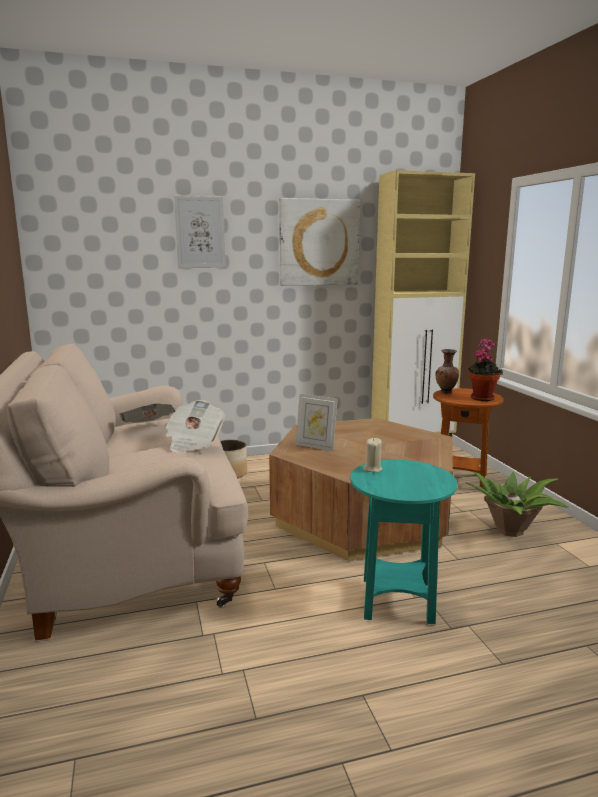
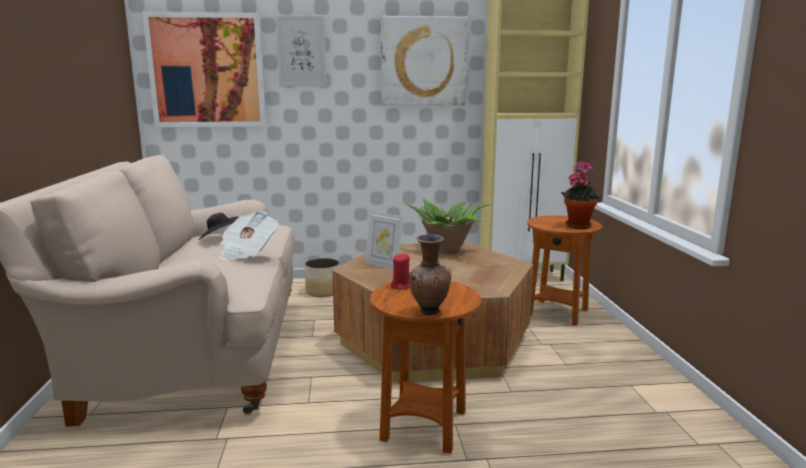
camera: 10 degrees right, 0 degrees up
newspaper [120,404,175,423] -> black hat [199,213,239,240]
turquoise side table [350,460,457,624] -> brown side table [370,281,481,454]
beige candle [363,438,383,473] -> red candle [391,254,410,289]
brown vase [435,349,459,394] -> brown vase moved to [407,234,451,315]
potted plant [465,471,569,537] -> potted plant moved to [406,199,492,255]
none -> picture [142,12,266,127]

